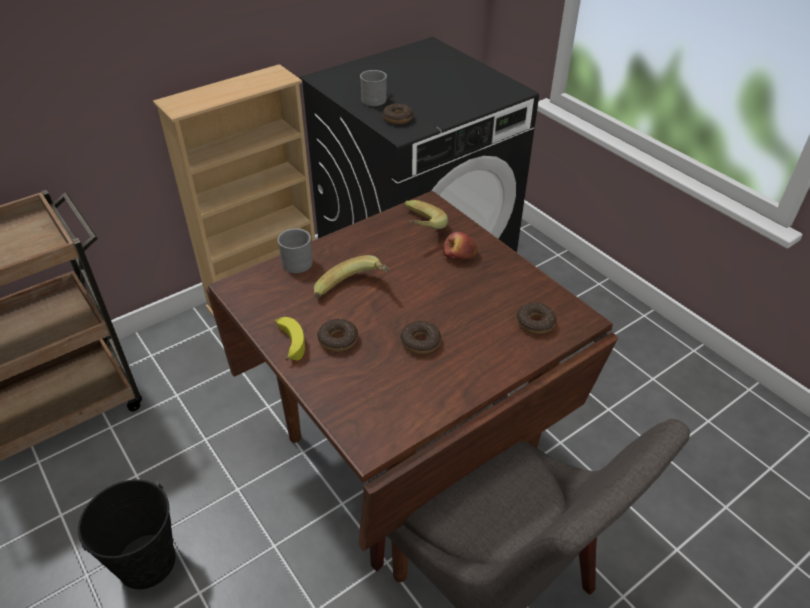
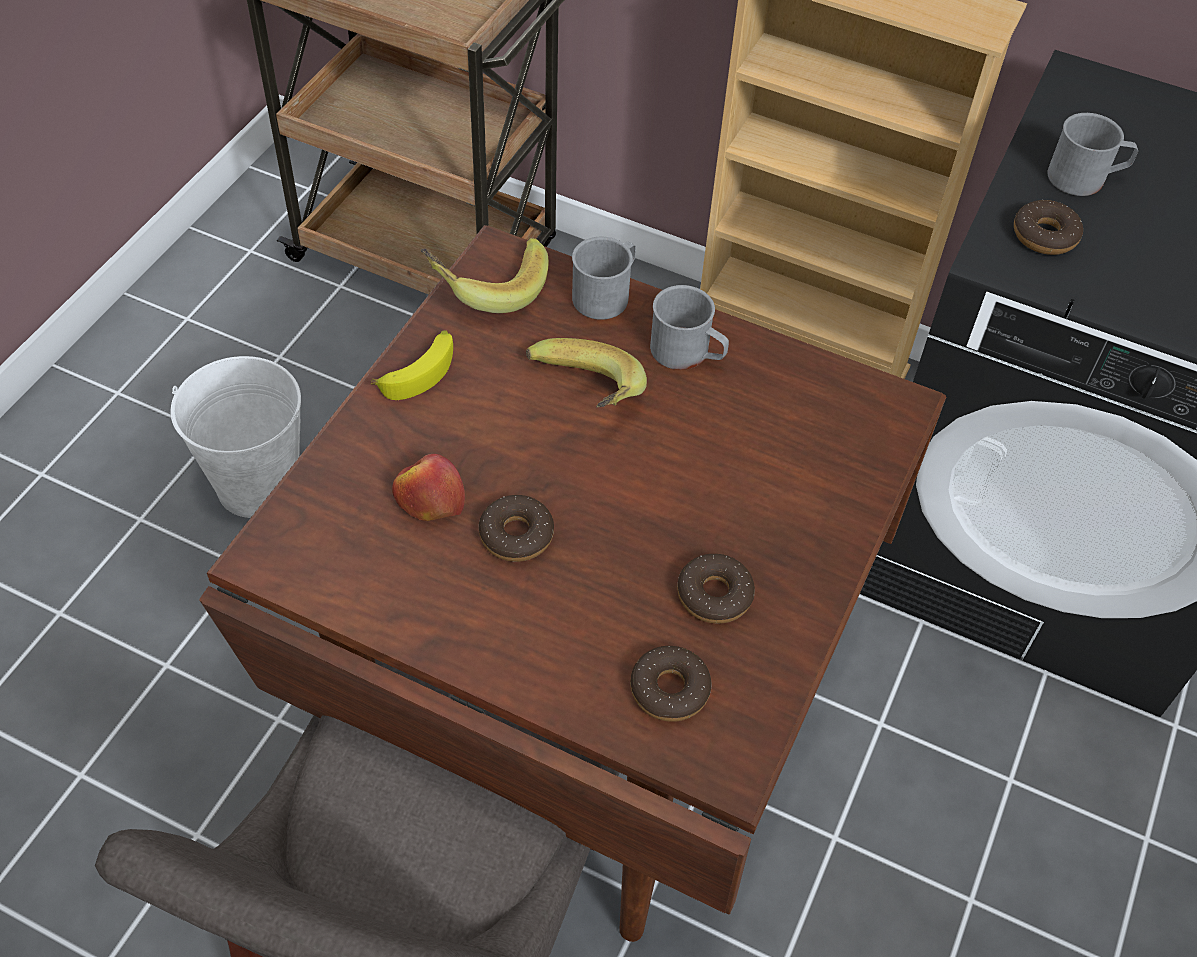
camera: 60 degrees right, 10 degrees up
black bucket [78,479,176,589] -> white bucket [171,356,301,518]
donut [317,319,358,352] -> donut moved to [677,554,755,624]
banana [404,200,448,229] -> banana moved to [421,238,549,313]
apple [443,232,478,259] -> apple moved to [392,454,465,521]
none -> grey mug [650,285,729,370]

